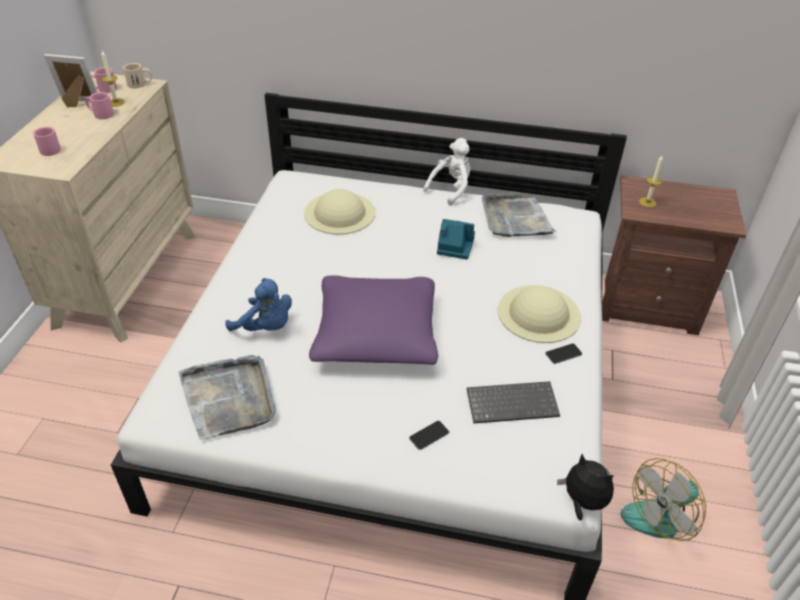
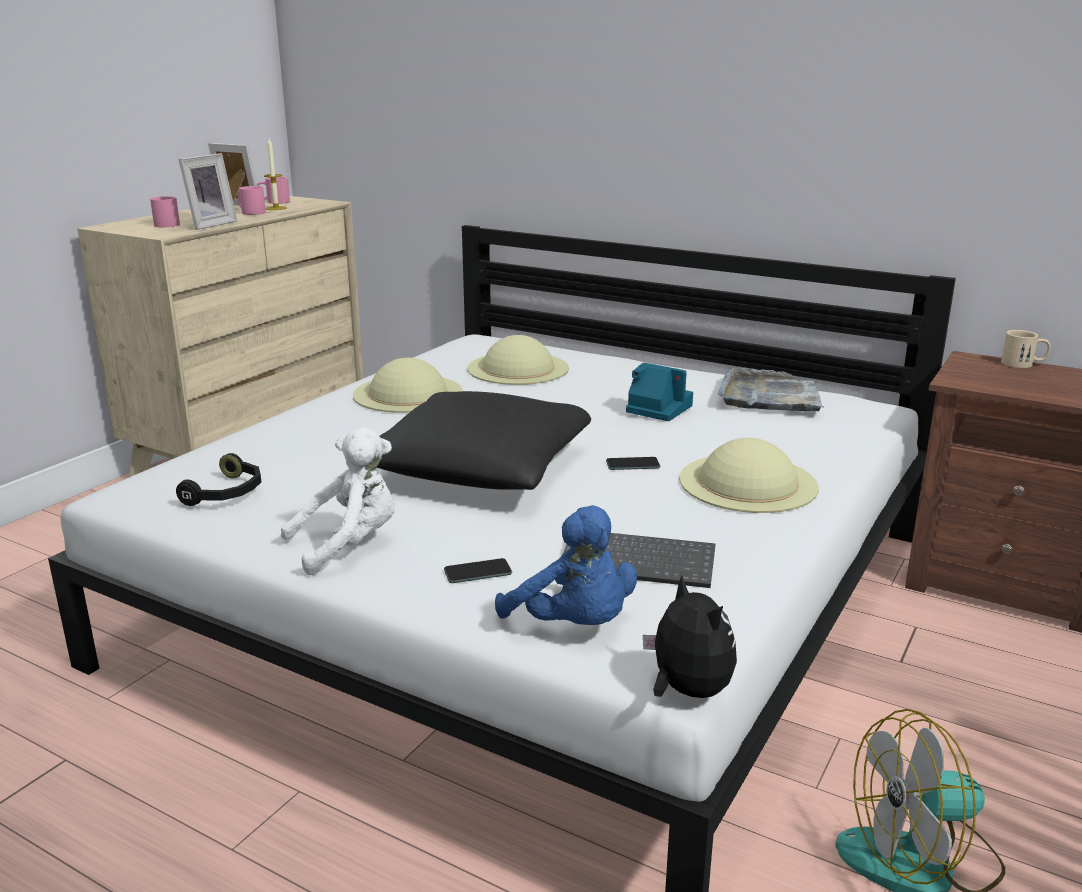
camera: 20 degrees right, 20 degrees down
beige mug [123,63,152,88] -> beige mug moved to [1001,330,1051,368]
grey tray [179,355,276,440] -> black headphones [176,453,261,506]
blue plush toy [225,278,292,331] -> blue plush toy moved to [495,505,637,625]
purple pillow [309,275,438,365] -> black pillow [376,391,591,490]
white plush toy [423,138,471,206] -> white plush toy moved to [281,427,395,575]
phone [545,343,582,364] -> phone moved to [606,457,660,470]
candle [639,155,663,208] -> none
none -> picture frame [178,153,237,230]
none -> beige hat [353,358,463,413]

